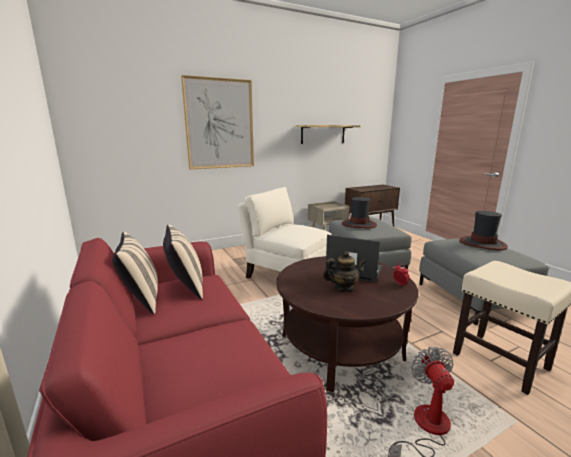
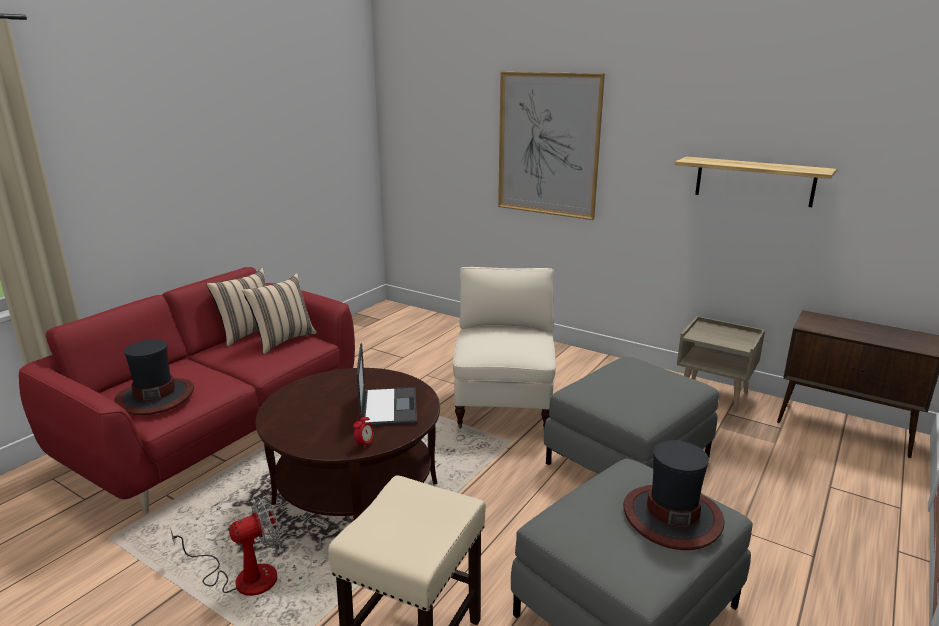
camera: 60 degrees right, 5 degrees up
teapot [323,251,366,292] -> none
hat [342,197,377,228] -> hat moved to [114,340,194,415]

